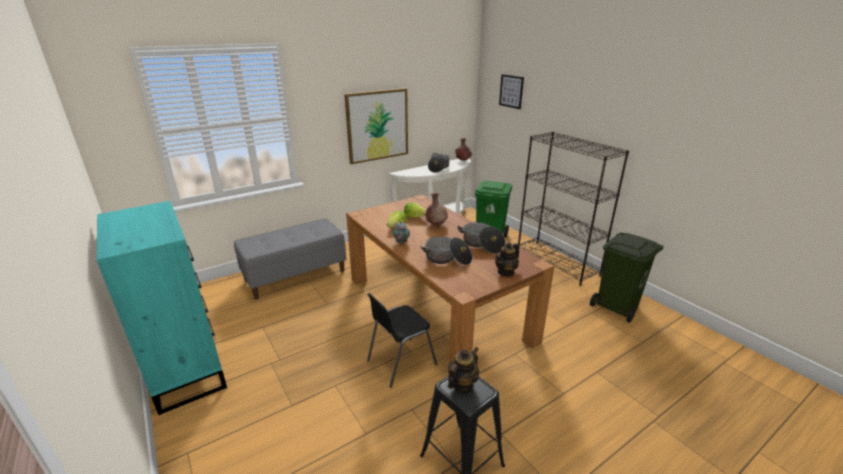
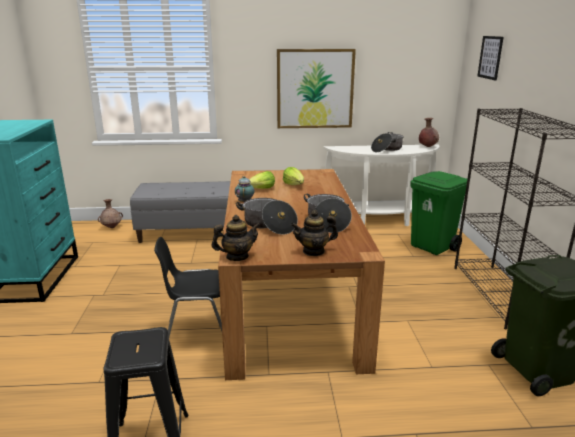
camera: 30 degrees right, 5 degrees down
brown vase [426,193,448,225] -> brown vase moved to [98,199,123,228]
teapot [448,347,479,392] -> teapot moved to [211,215,260,261]

